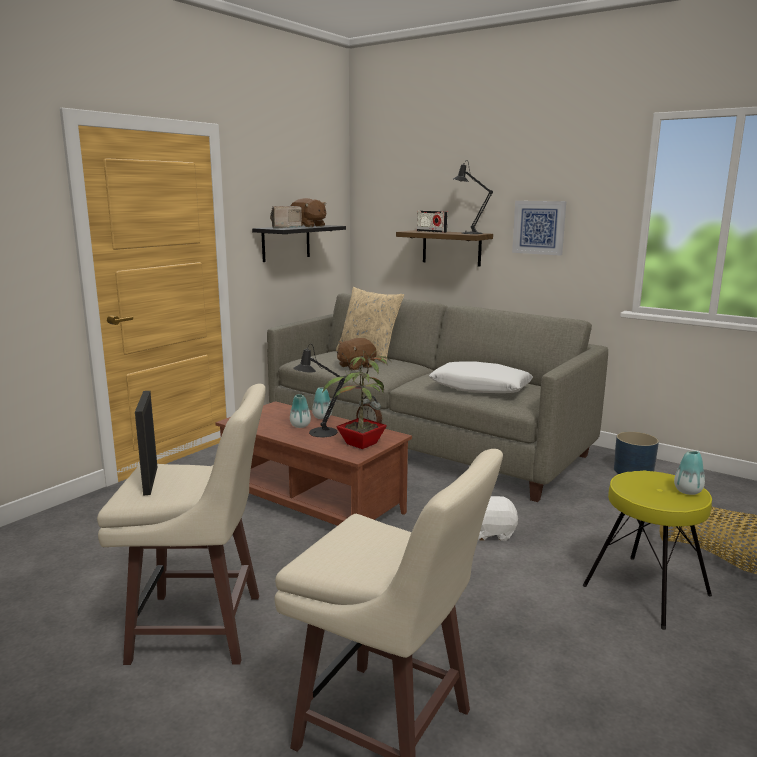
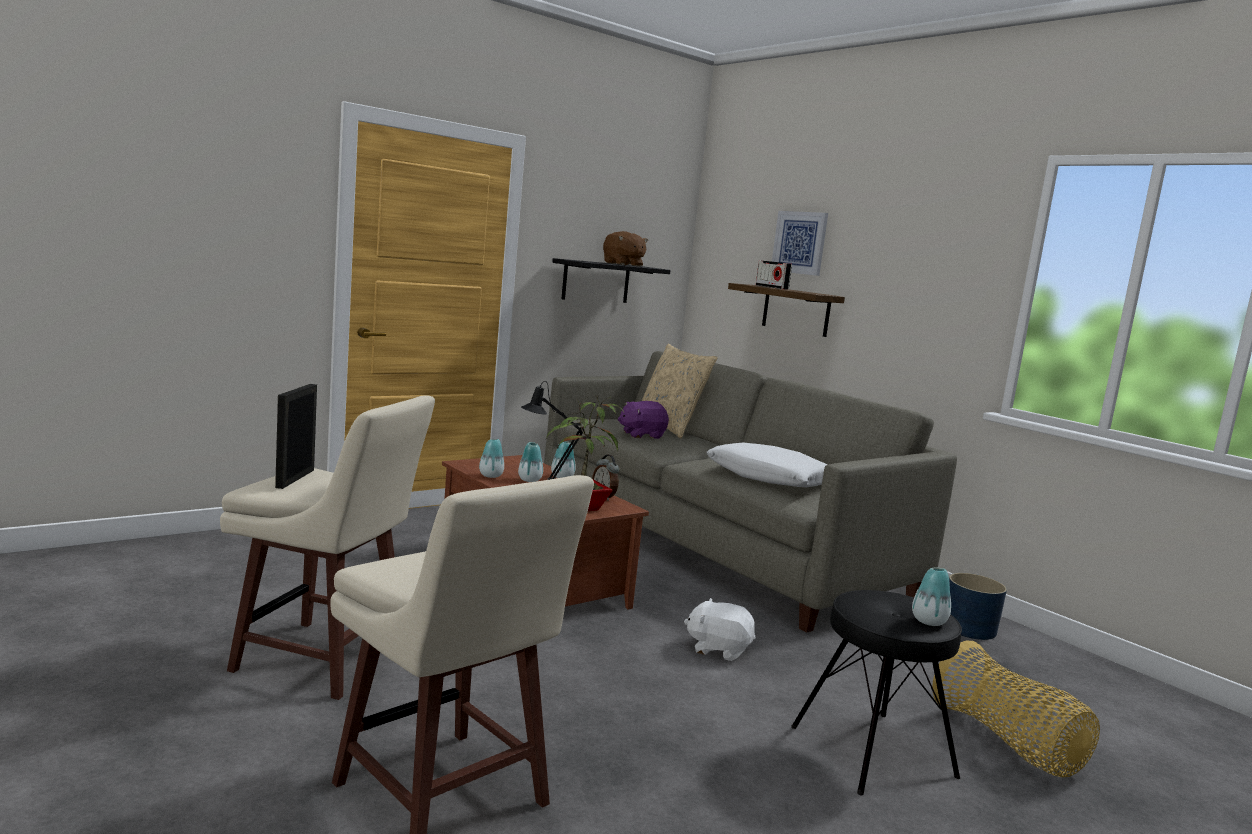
camera: 15 degrees right, 5 degrees down
radio [270,206,302,229] -> none
brown plush toy [337,338,377,370] -> purple plush toy [618,401,669,439]
black table lamp [453,160,493,234] -> none
picture [512,201,566,256] -> picture moved to [772,211,828,276]
yellow stool [583,470,712,630] -> black stool [791,590,962,796]
none -> vase [479,439,504,478]

